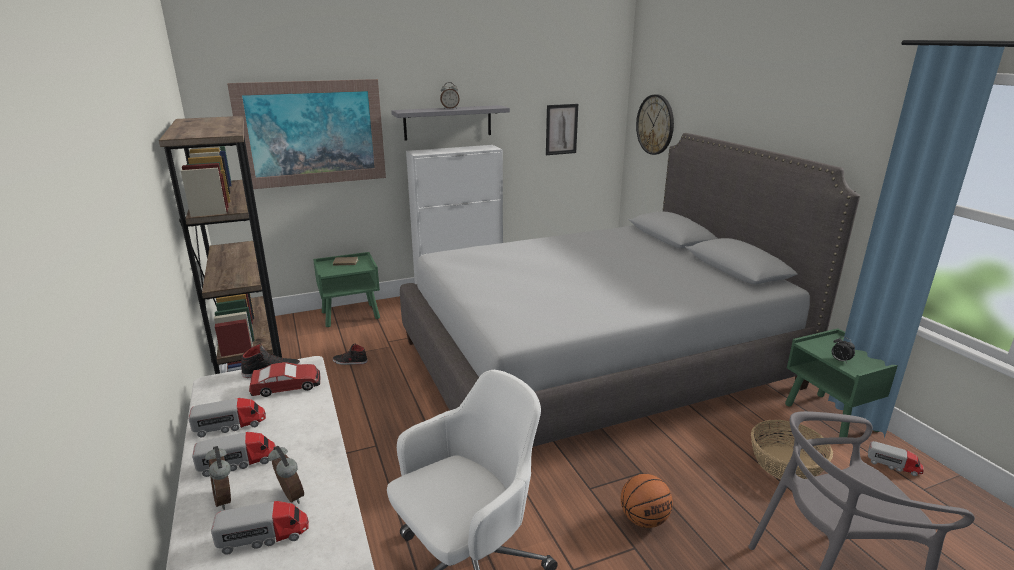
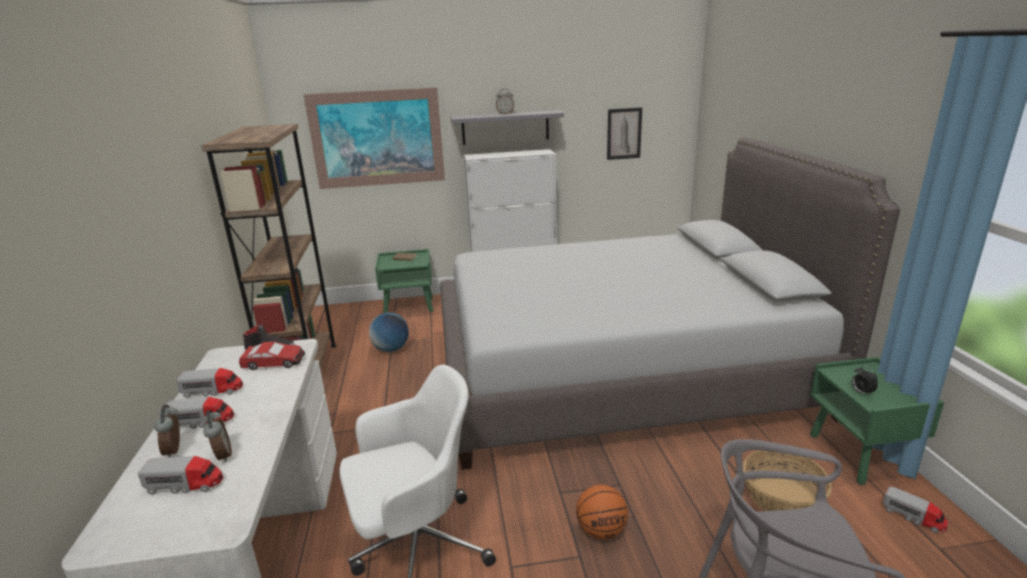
camera: 15 degrees right, 0 degrees up
black shoe [333,344,368,365] -> globe [369,313,409,352]
wall clock [636,94,674,155] -> none

